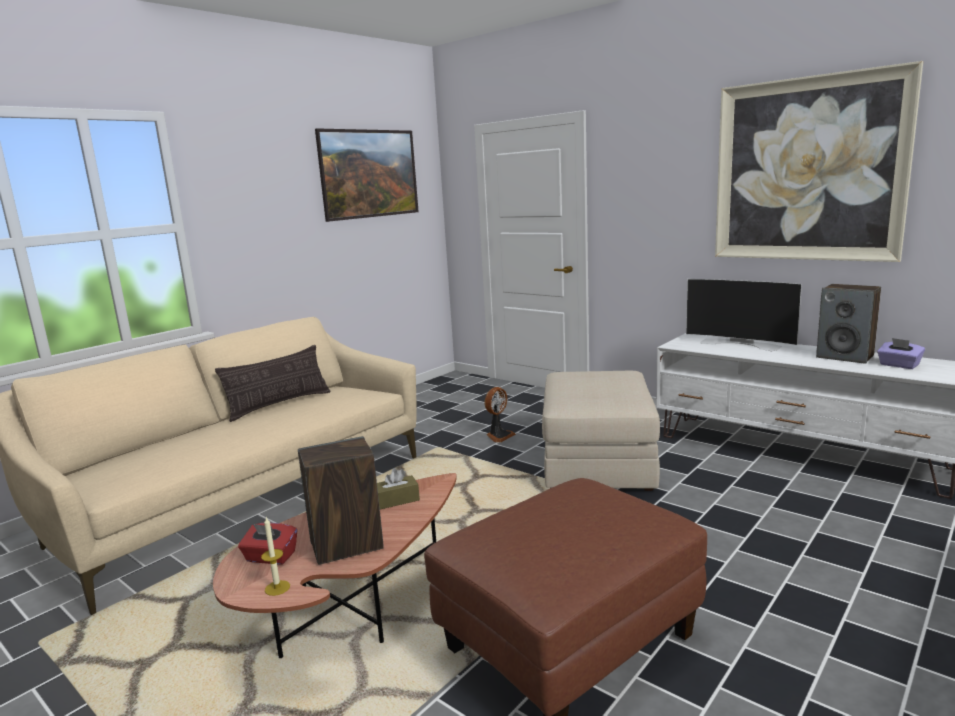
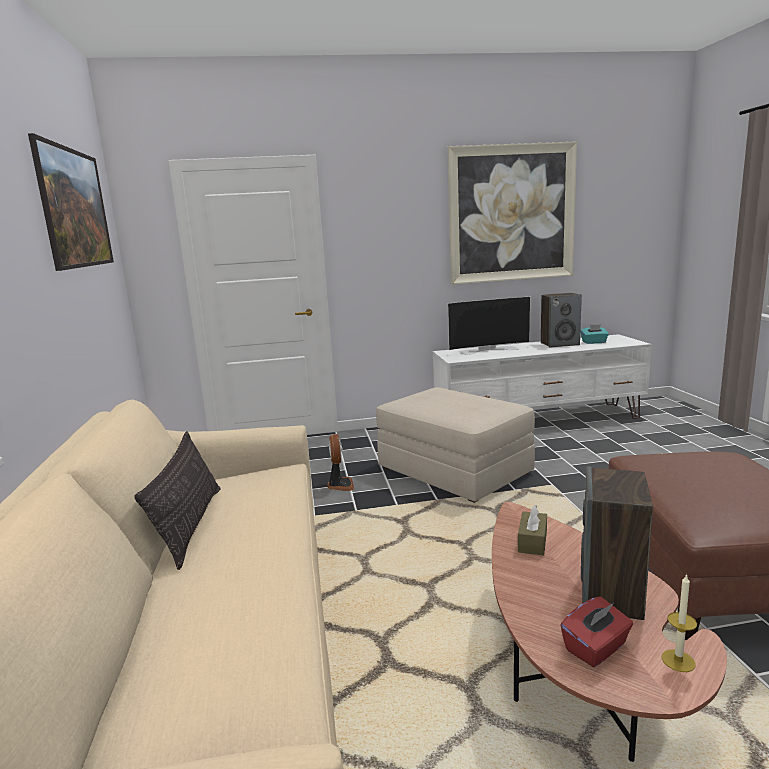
camera: 50 degrees left, 0 degrees up
purple tissue box [877,338,925,369] -> turquoise tissue box [580,324,609,344]

